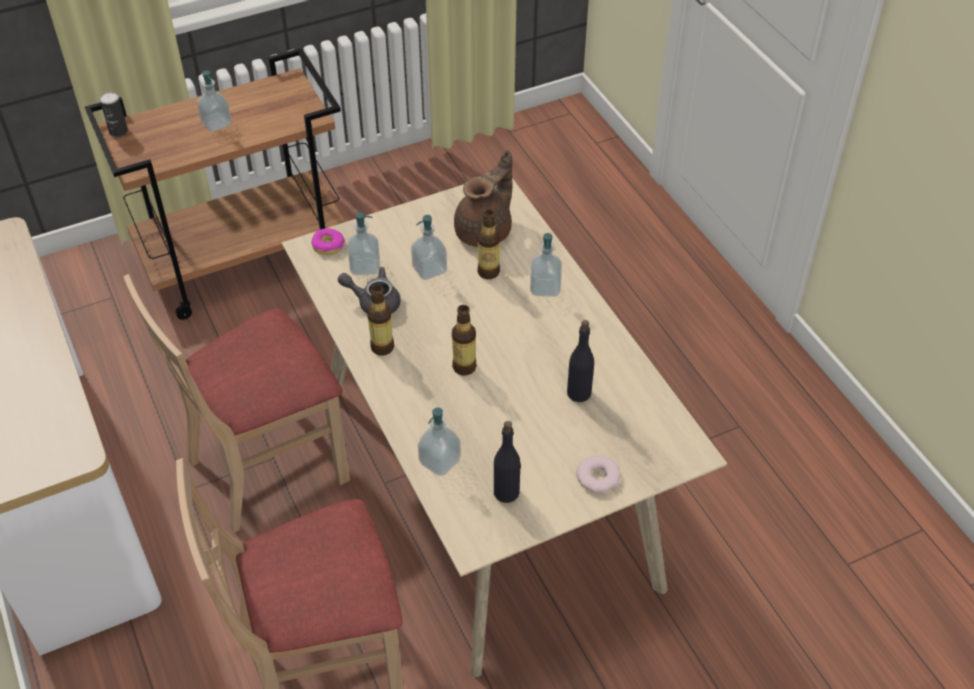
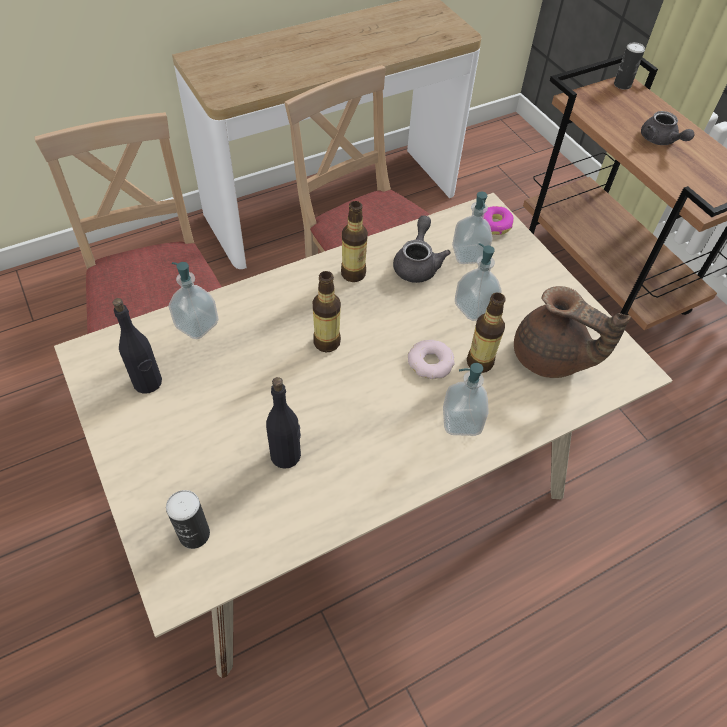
camera: 85 degrees right, 5 degrees up
soap dispenser [197,70,231,132] -> grey teapot [641,111,694,145]
donut [576,456,621,493] -> donut moved to [408,340,455,379]
none -> can [166,490,210,549]

